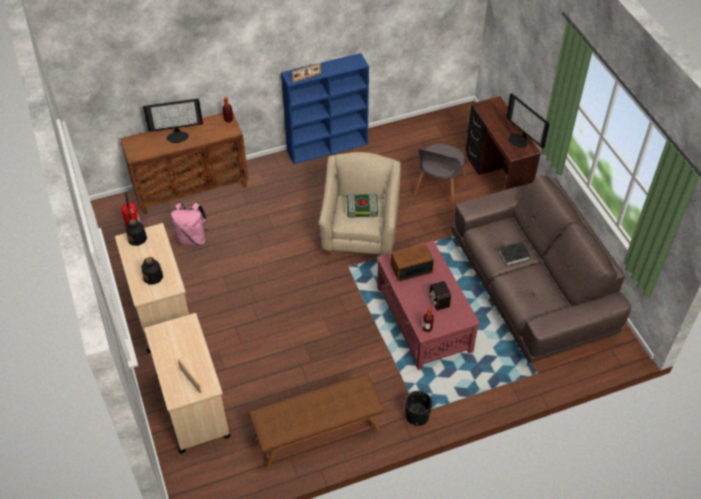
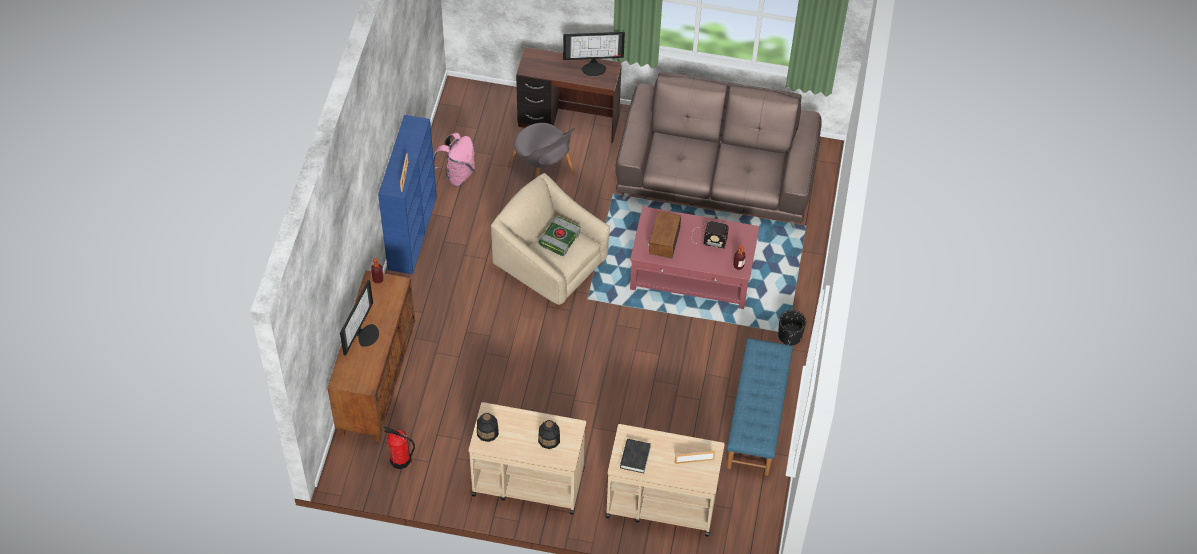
camera: 60 degrees left, 5 degrees up
pink backpack [171,203,208,245] -> pink backpack moved to [433,133,475,187]
brown bench [248,373,384,468] -> blue bench [727,338,793,476]
black book [498,242,530,266] -> black book moved to [620,439,651,473]

